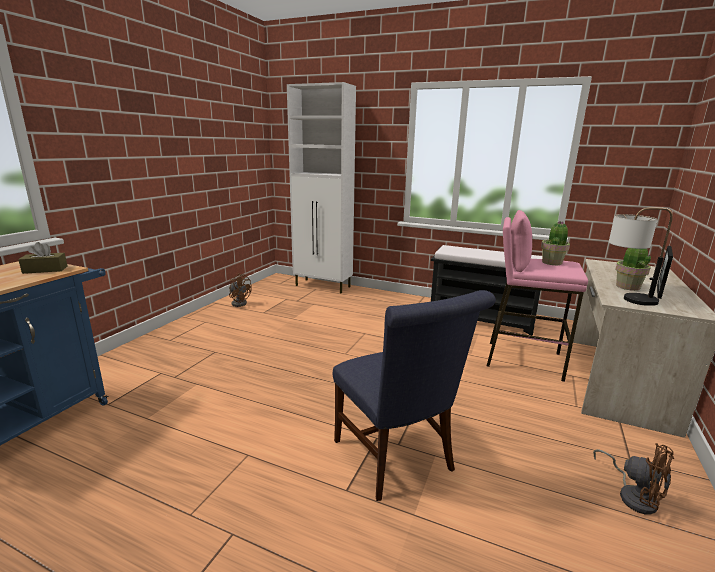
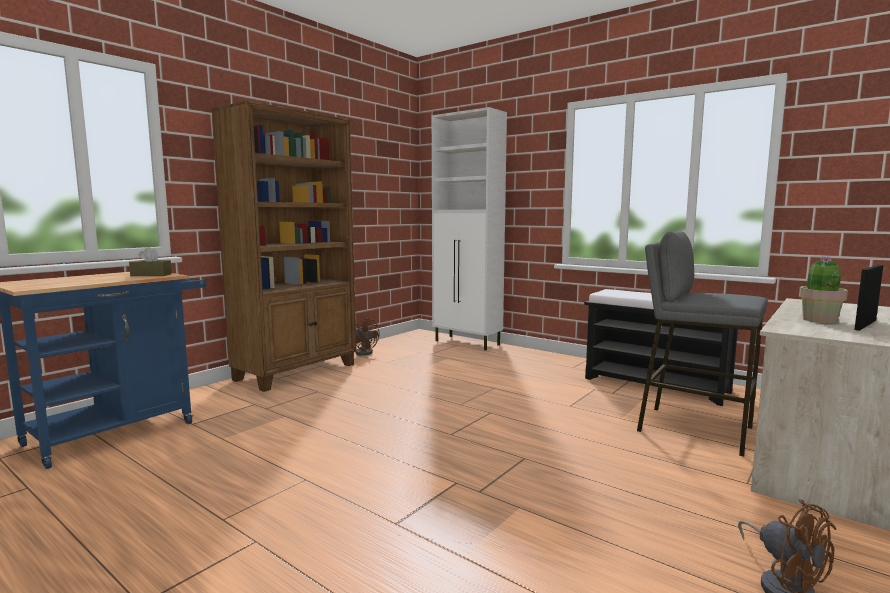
camera: 15 degrees right, 10 degrees down
blue chair [333,290,496,501] -> none
pink stool [487,210,588,382] -> grey stool [637,231,768,457]
potted plant [541,221,570,265] -> none
table lamp [609,207,673,306] -> none
none -> brown bookcase [211,100,357,392]

